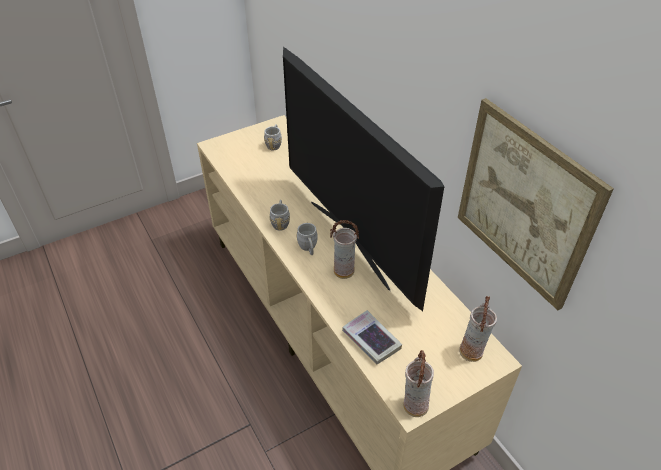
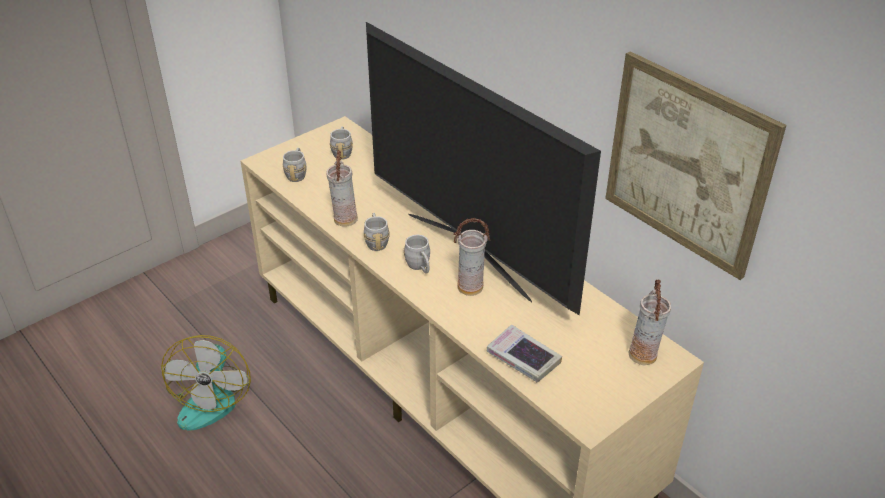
camera: 10 degrees left, 5 degrees down
vase [403,350,434,417] -> vase moved to [326,150,358,227]
none -> fan [161,335,251,431]
none -> grey mug [283,148,307,182]

